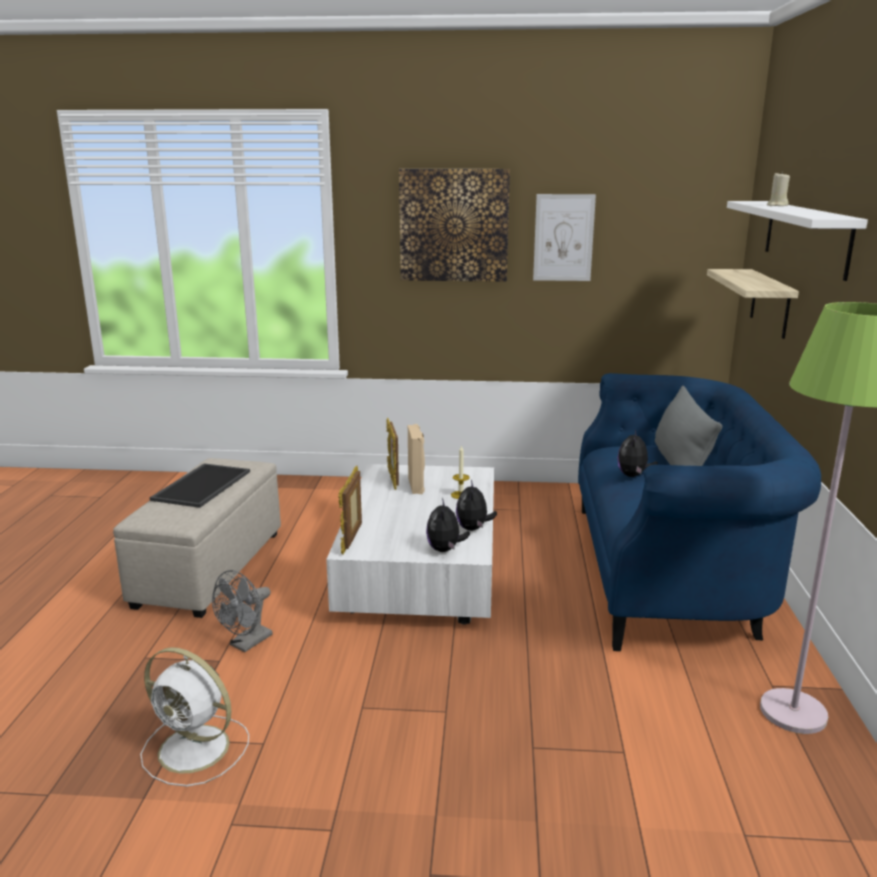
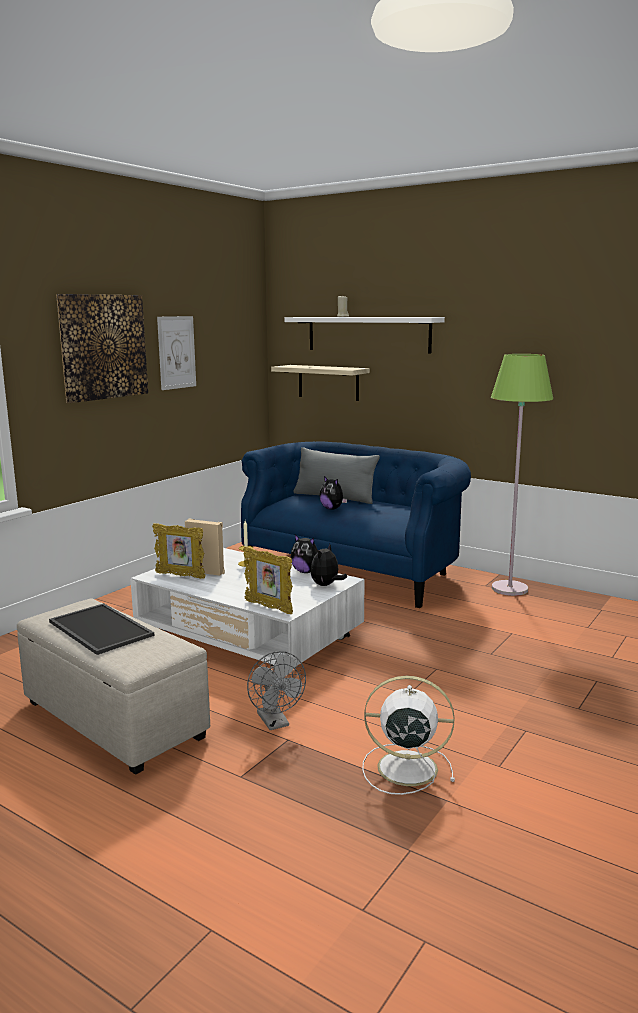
camera: 60 degrees left, 5 degrees down
white fan [140,647,249,787] -> white fan turned 135 degrees counterclockwise [362,676,455,795]
plush toy [426,498,470,552] -> plush toy turned 90 degrees clockwise [311,544,347,586]

